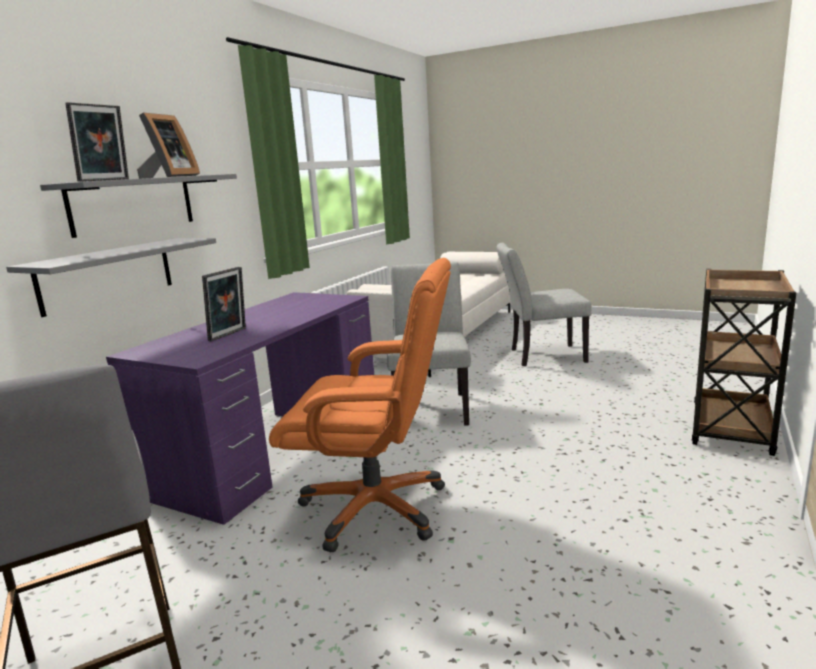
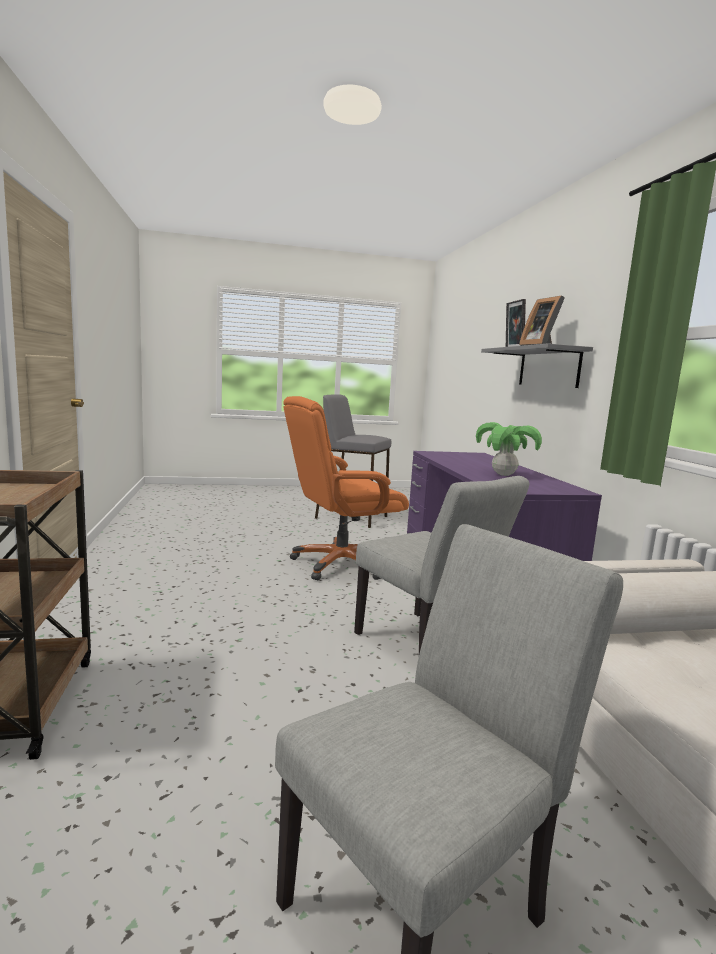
camera: 140 degrees right, 5 degrees down
grey shelf [6,238,216,317] -> none
picture frame [202,267,246,342] -> none
none -> potted plant [476,422,542,476]

